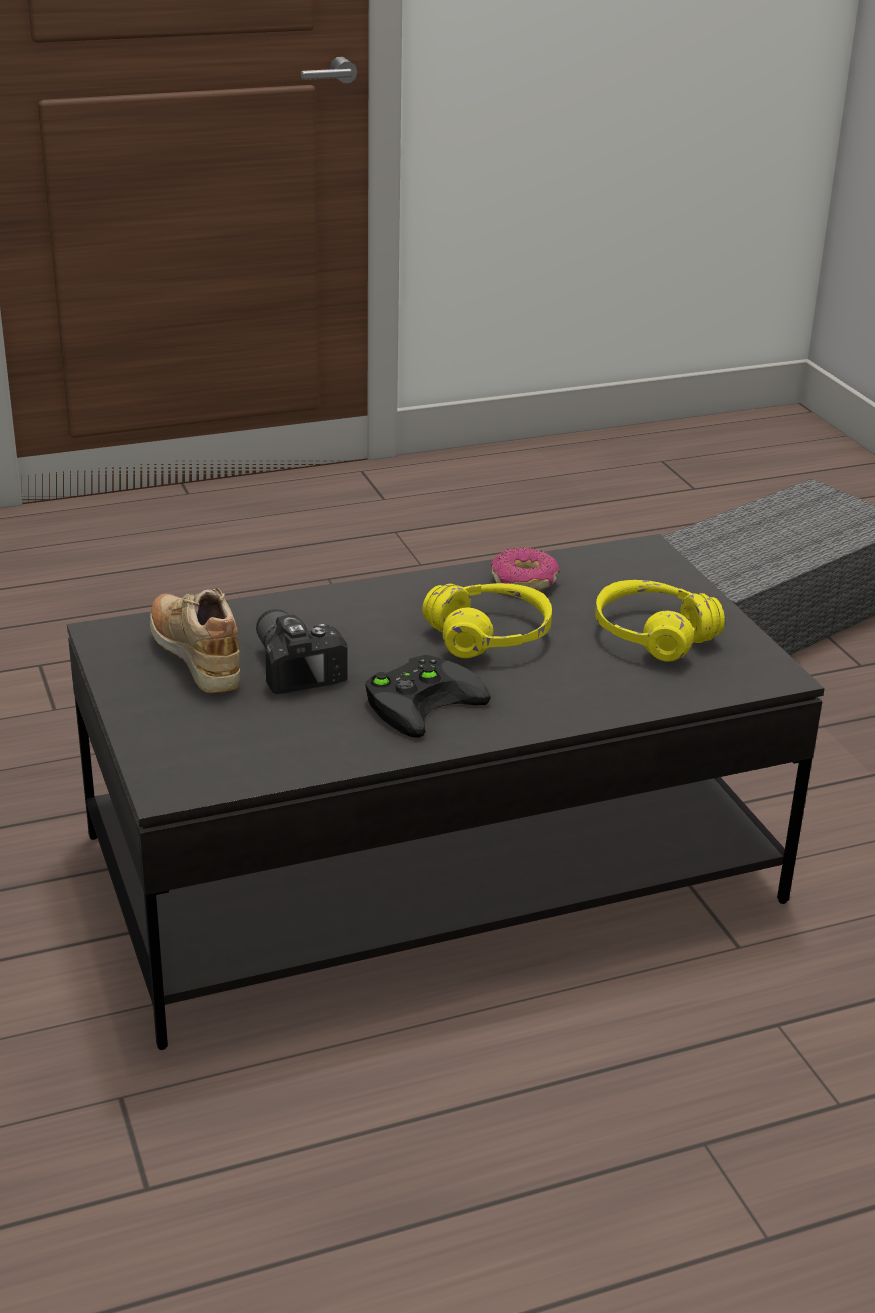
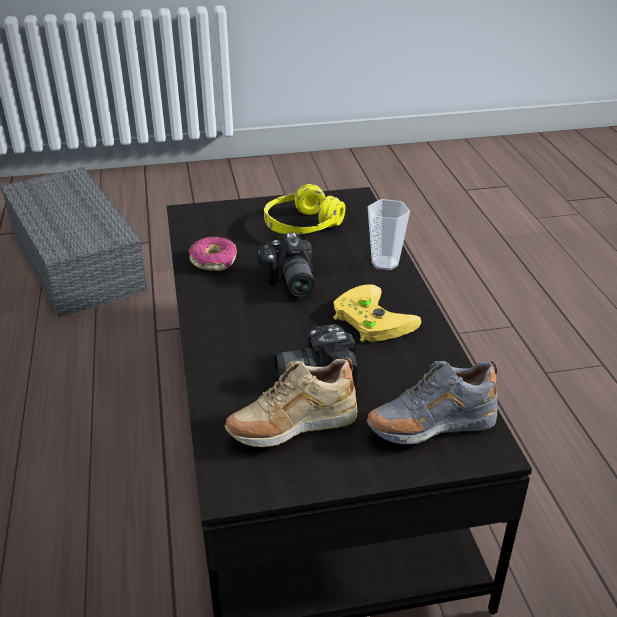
camera: 80 degrees left, 5 degrees up
black game controller [365,655,491,738] -> yellow game controller [333,284,421,342]
yellow headphones [422,583,552,658] -> camera [257,232,315,297]
none -> grey shoe [367,360,498,444]
none -> cup [368,199,410,270]

